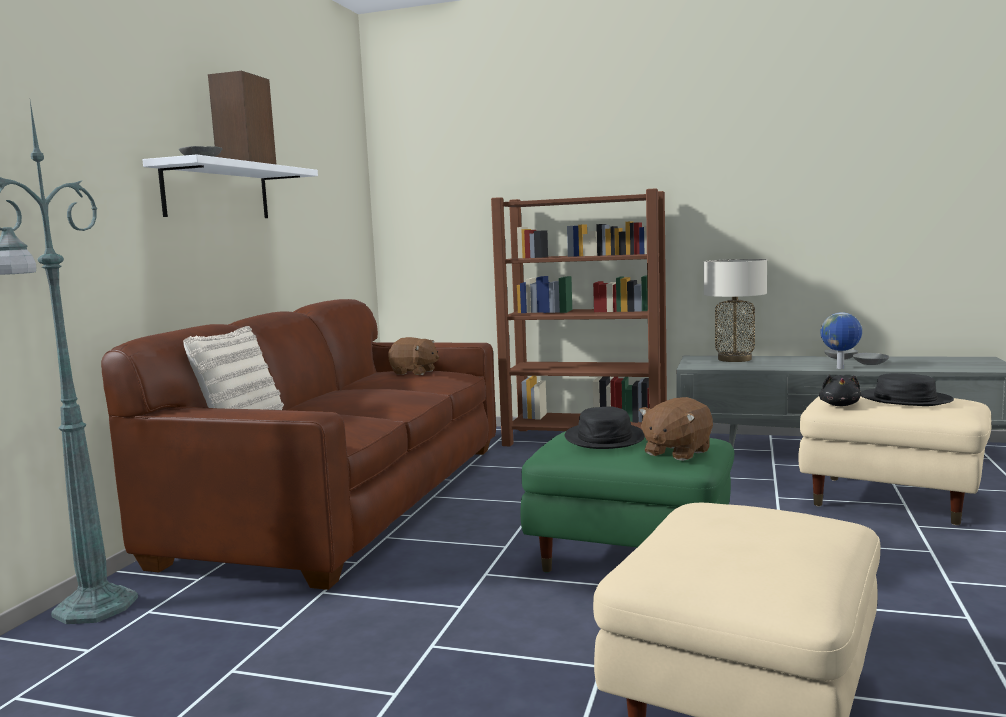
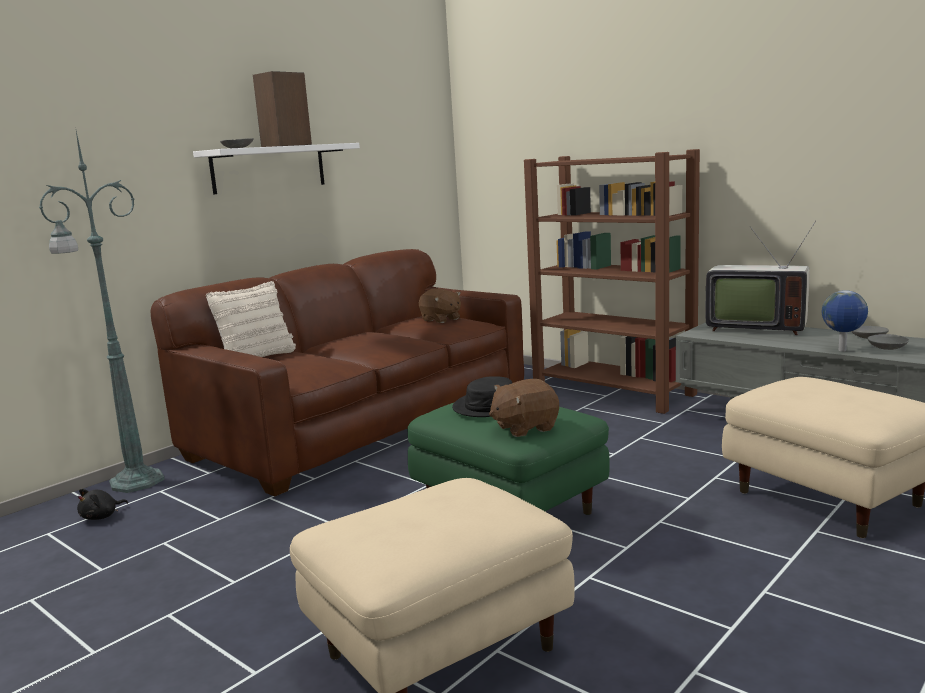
camera: 25 degrees right, 5 degrees up
table lamp [704,259,767,362] -> television [706,221,816,335]
black plush toy [819,374,861,406] -> black plush toy moved to [77,489,128,520]
black hat [861,373,954,406] -> none

